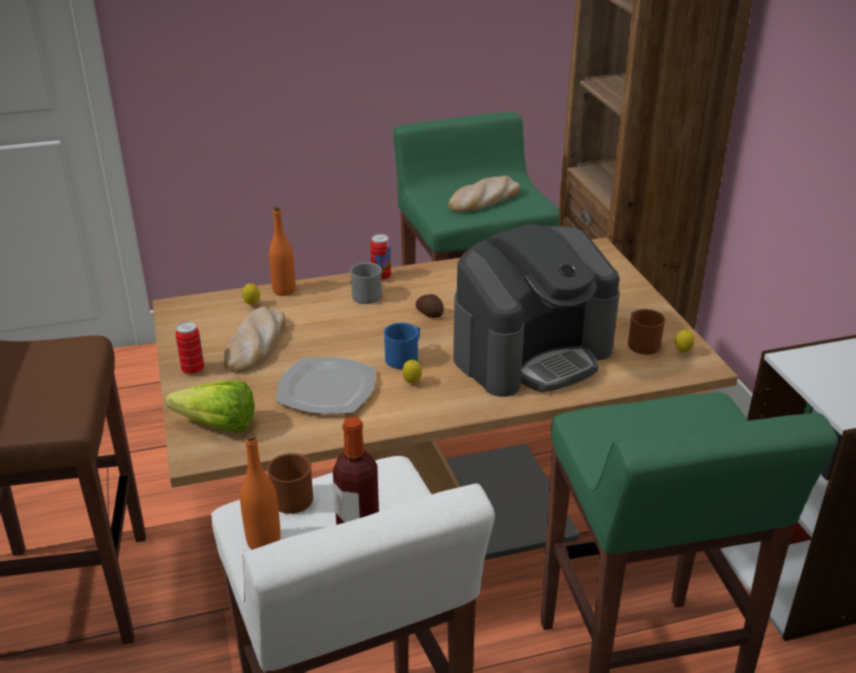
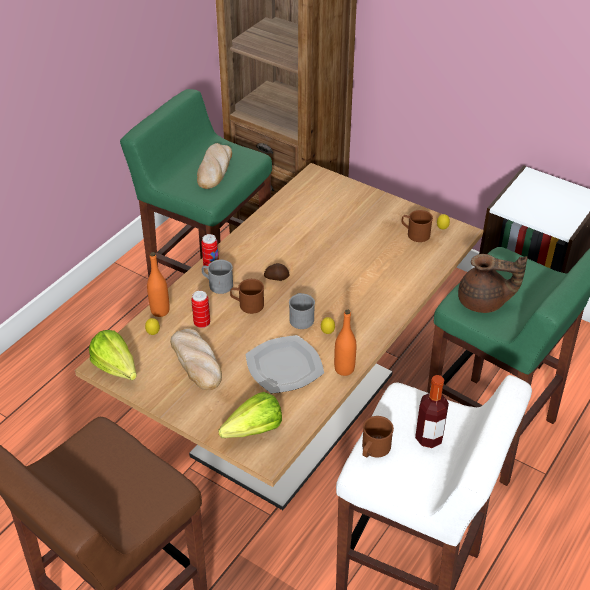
camera: 40 degrees left, 10 degrees up
can [175,322,204,375] -> can moved to [191,291,210,328]
orange bottle [240,433,281,550] -> orange bottle moved to [334,310,356,376]
blue mug [384,322,420,369] -> grey mug [289,293,315,329]
coffee machine [453,224,620,397] -> none
none -> lettuce [89,330,137,380]
none -> brown mug [230,279,264,314]
none -> brown teapot [458,254,527,313]

